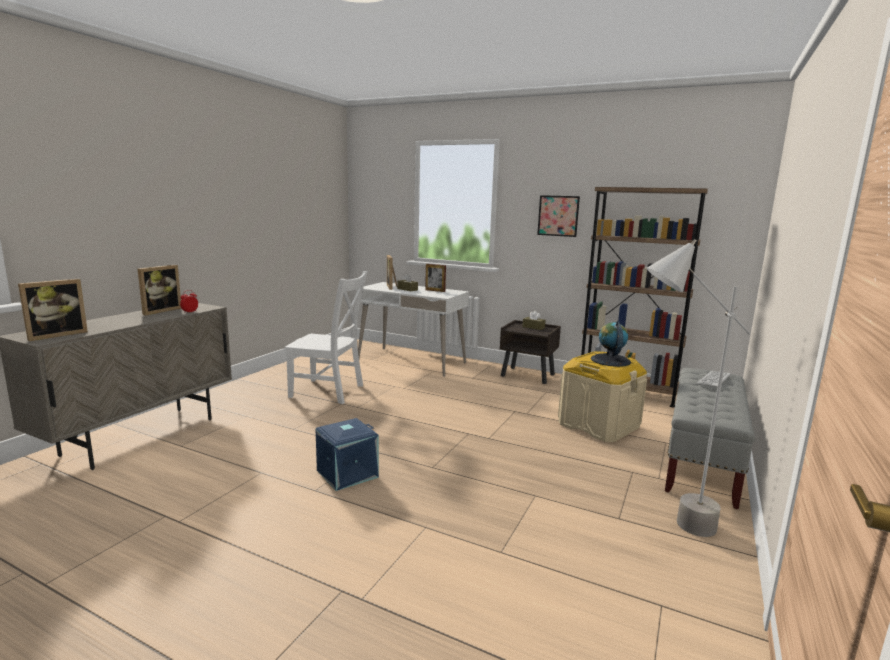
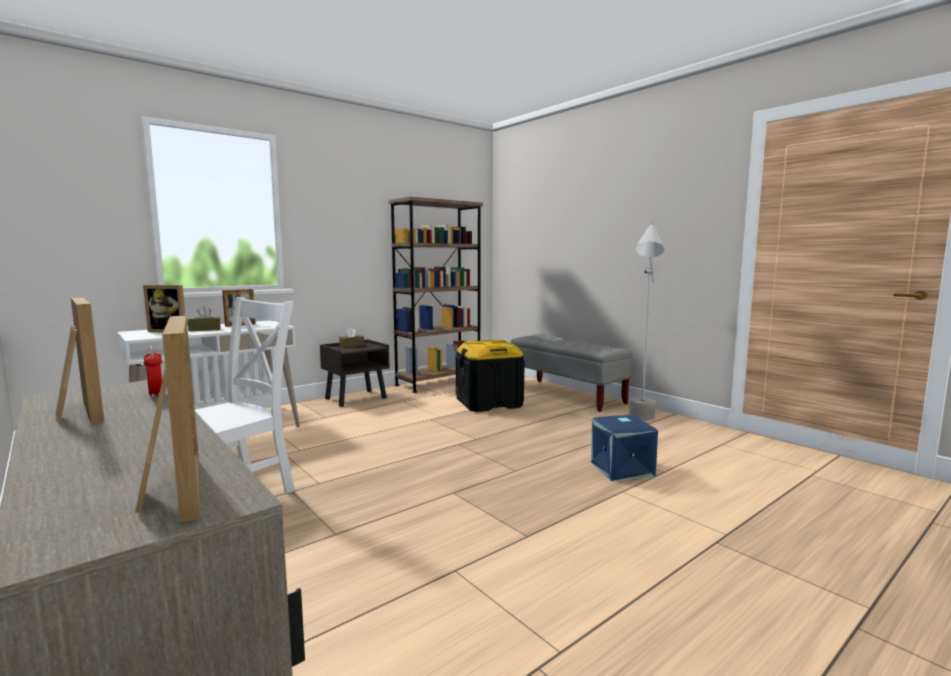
camera: 65 degrees left, 5 degrees down
blue storage box [315,418,379,491] -> blue storage box moved to [591,415,658,481]
picture [537,195,580,237] -> none
beige storage box [558,351,647,442] -> black storage box [456,340,525,412]
globe [591,321,631,367] -> none

